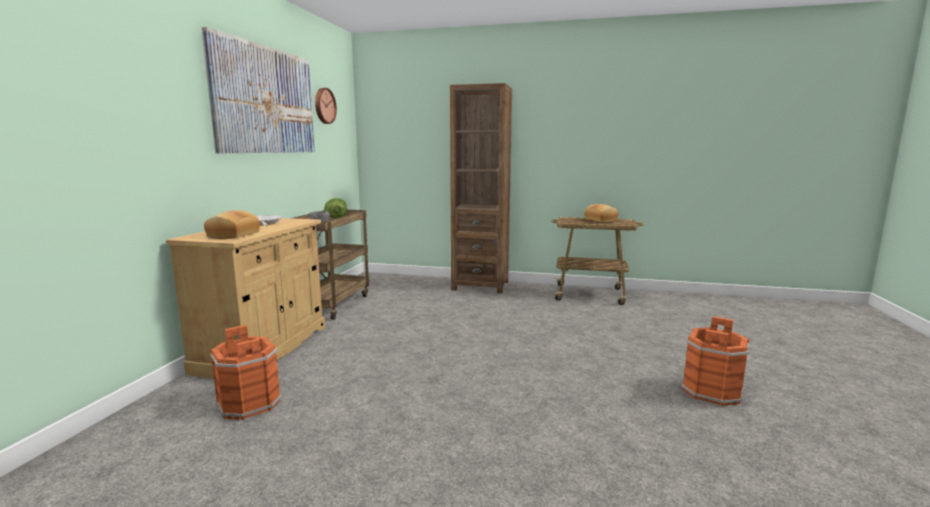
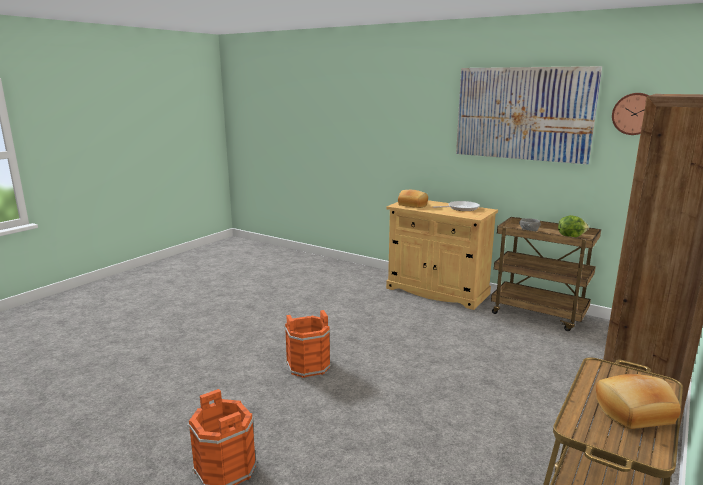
camera: 110 degrees right, 5 degrees up
orange bucket [210,325,282,420] -> orange bucket moved to [285,310,331,378]

